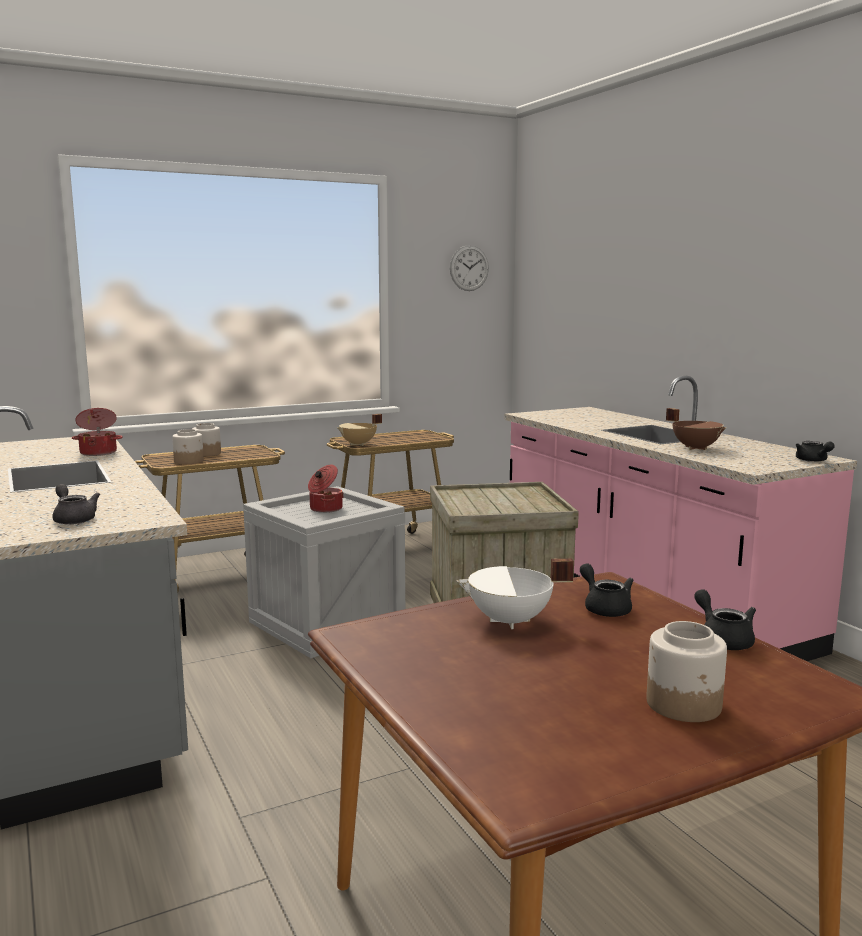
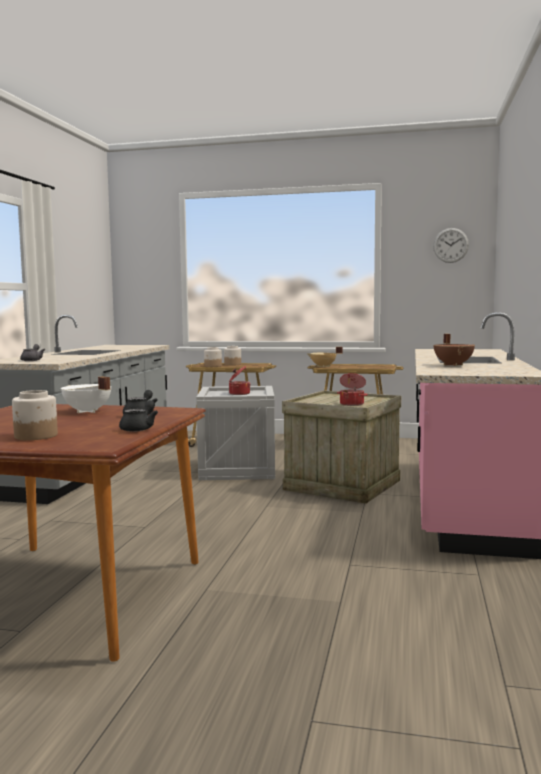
camera: 40 degrees right, 5 degrees down
cooking pot [72,408,123,456] -> cooking pot moved to [337,373,368,406]
black teapot [796,441,835,462] -> none

